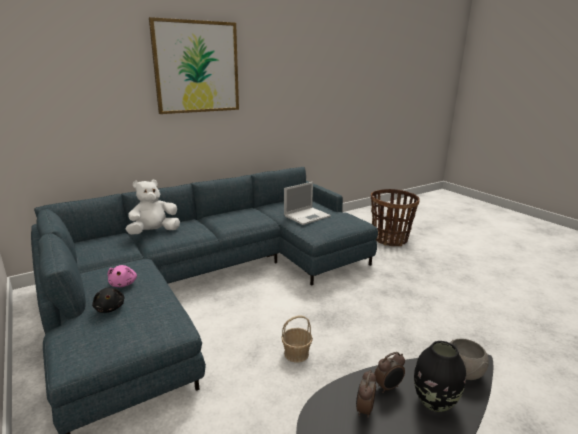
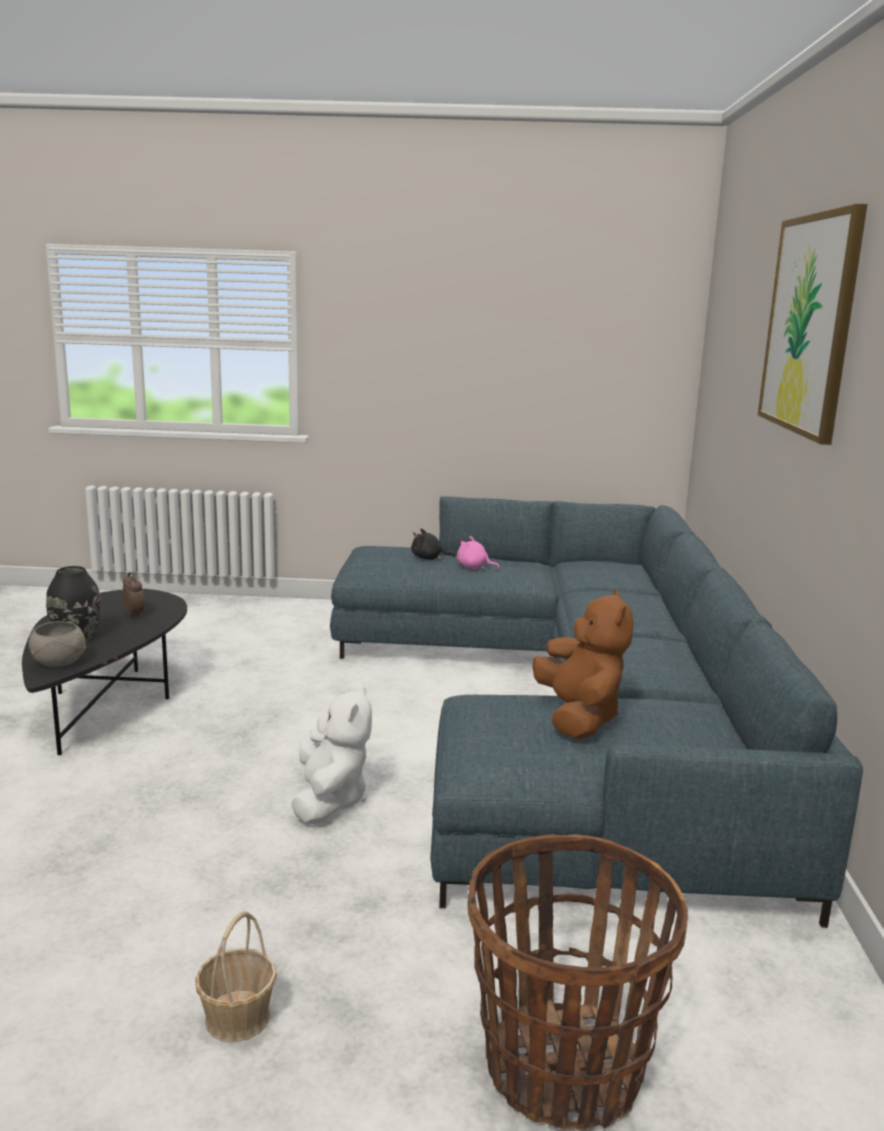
camera: 125 degrees right, 5 degrees down
white plush toy [125,179,180,235] -> white plush toy moved to [291,686,372,825]
basket [281,316,313,363] -> basket moved to [195,911,277,1043]
laptop [284,182,331,225] -> brown plush toy [532,589,634,739]
alarm clock [374,352,405,393] -> none

